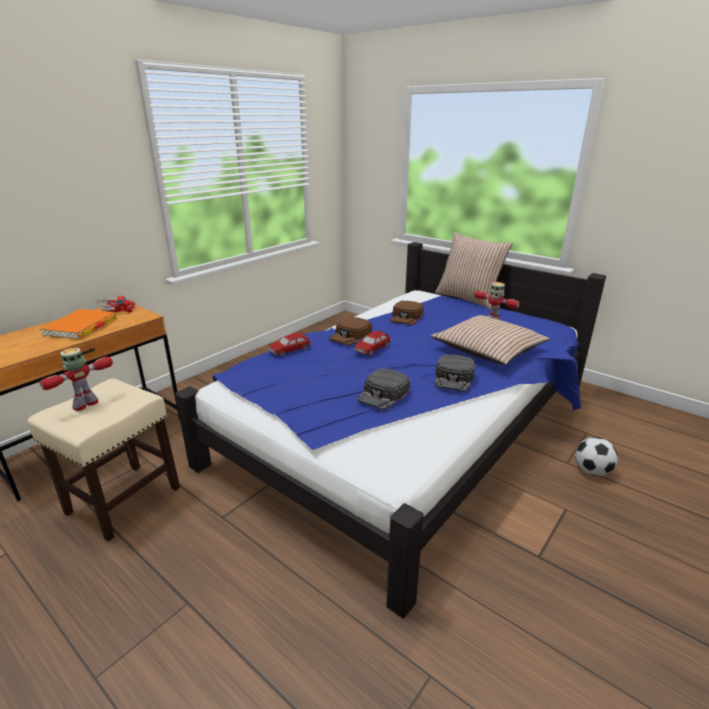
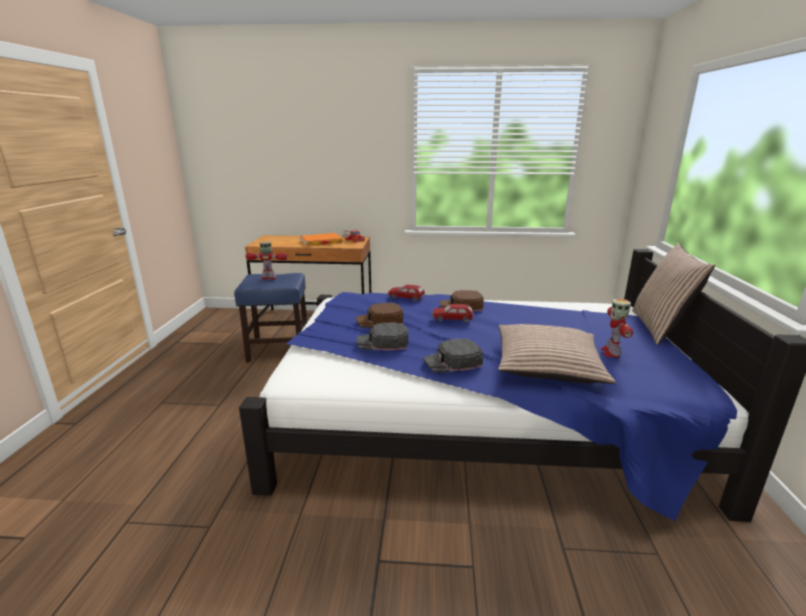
camera: 55 degrees right, 5 degrees down
beige stool [27,378,180,542] -> blue stool [234,273,307,363]
brown cap [390,300,423,325] -> brown cap moved to [356,303,403,328]
football [575,437,618,476] -> none

